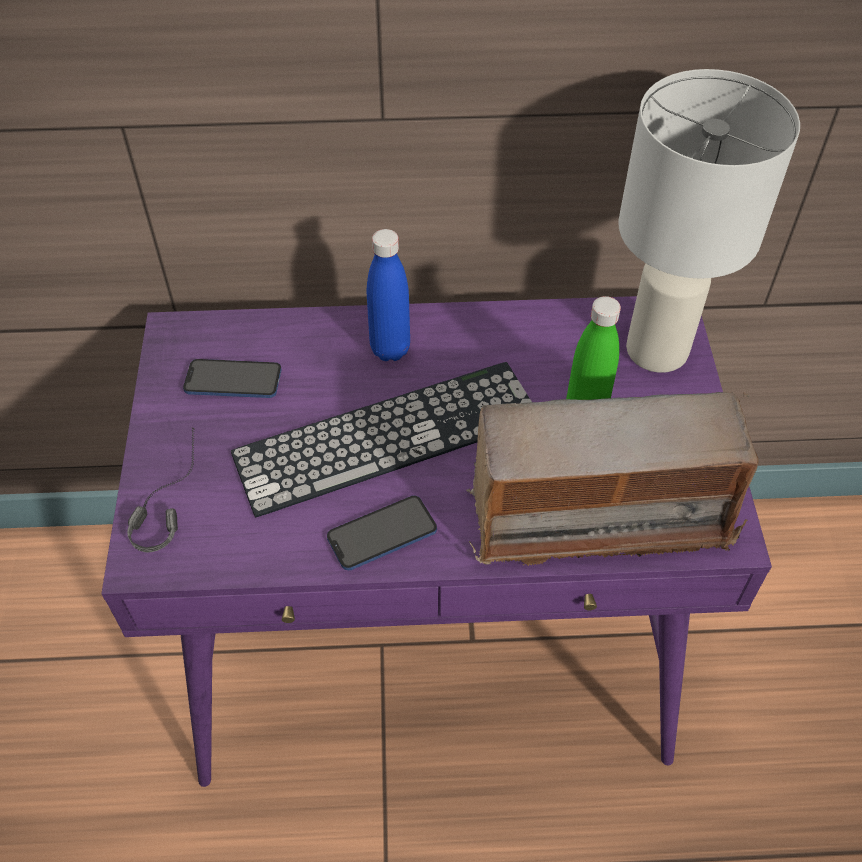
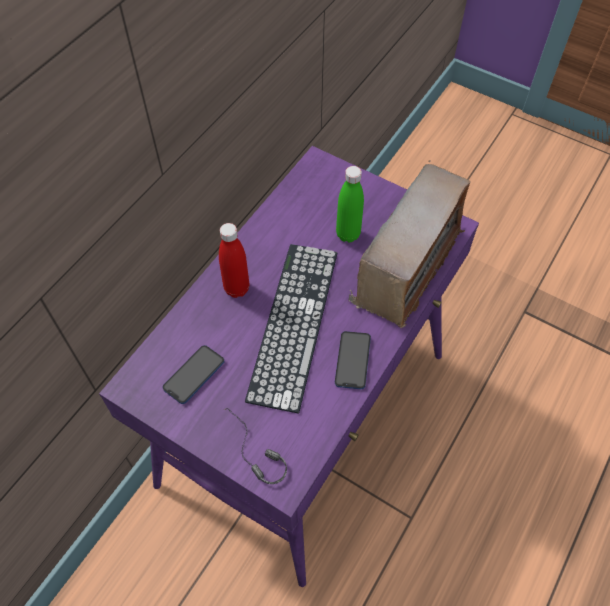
camera: 55 degrees left, 5 degrees up
blue bottle [367,229,410,361] -> red bottle [219,223,249,298]
white table lamp [618,69,800,373] -> none

